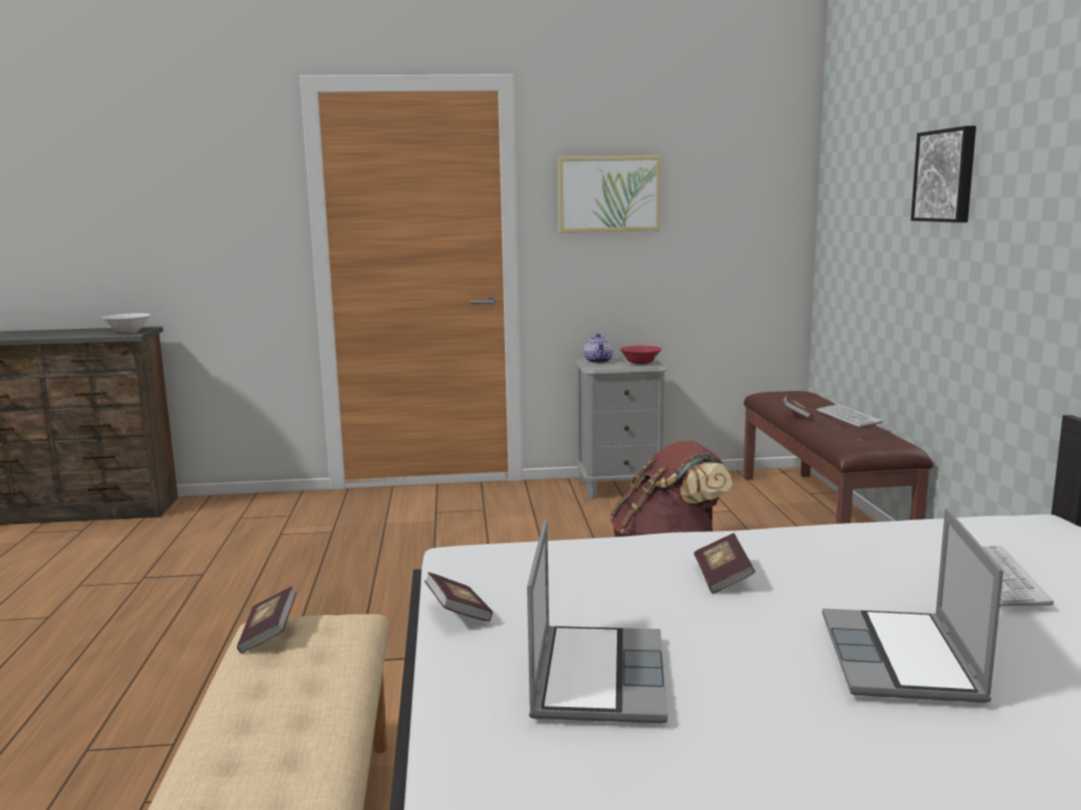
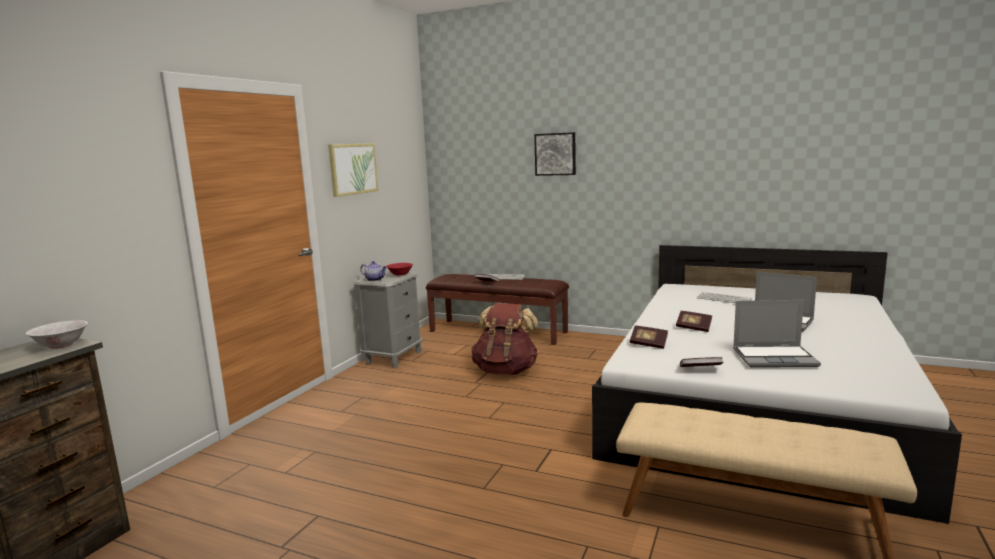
camera: 60 degrees left, 0 degrees up
book [237,586,296,653] -> book moved to [630,325,668,349]
laptop [527,520,668,723] -> laptop turned 150 degrees clockwise [733,300,821,368]

